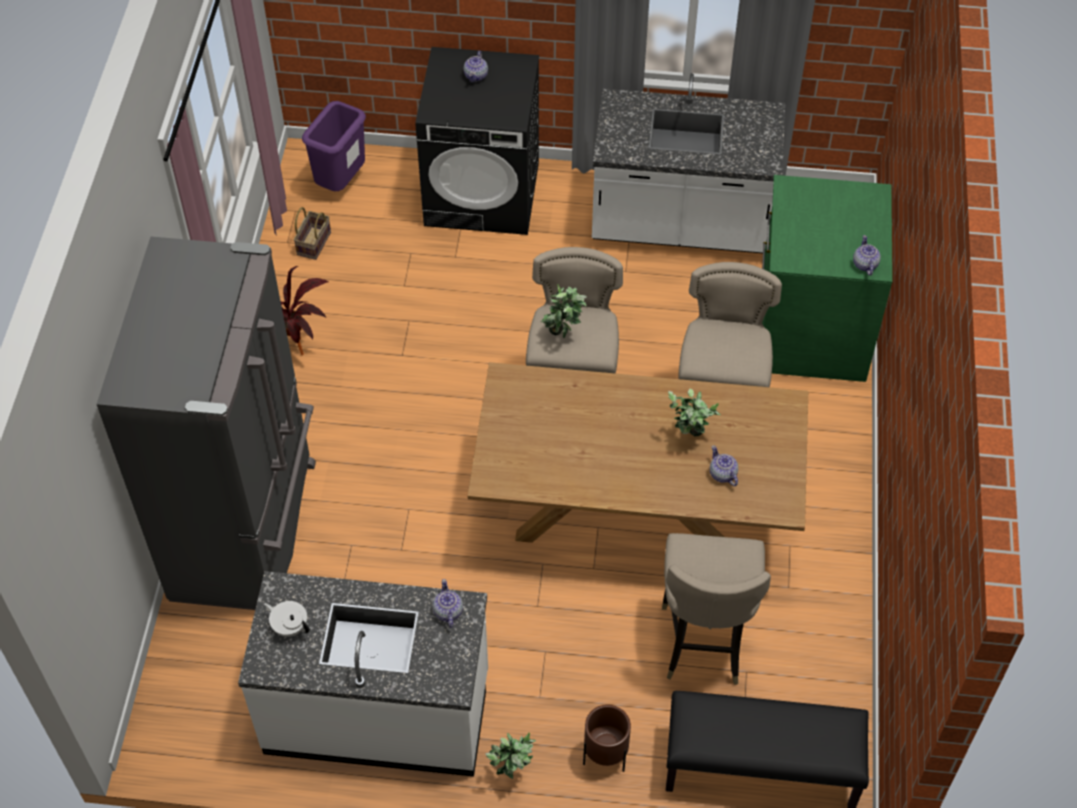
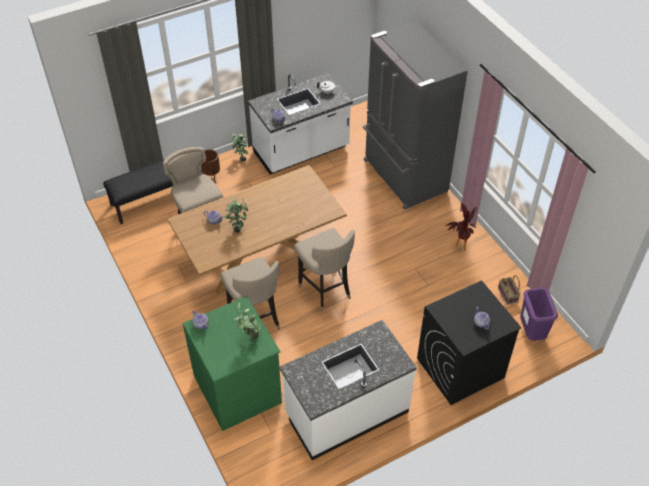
camera: 145 degrees right, 5 degrees down
potted plant [541,285,587,338] -> potted plant moved to [233,302,262,339]

